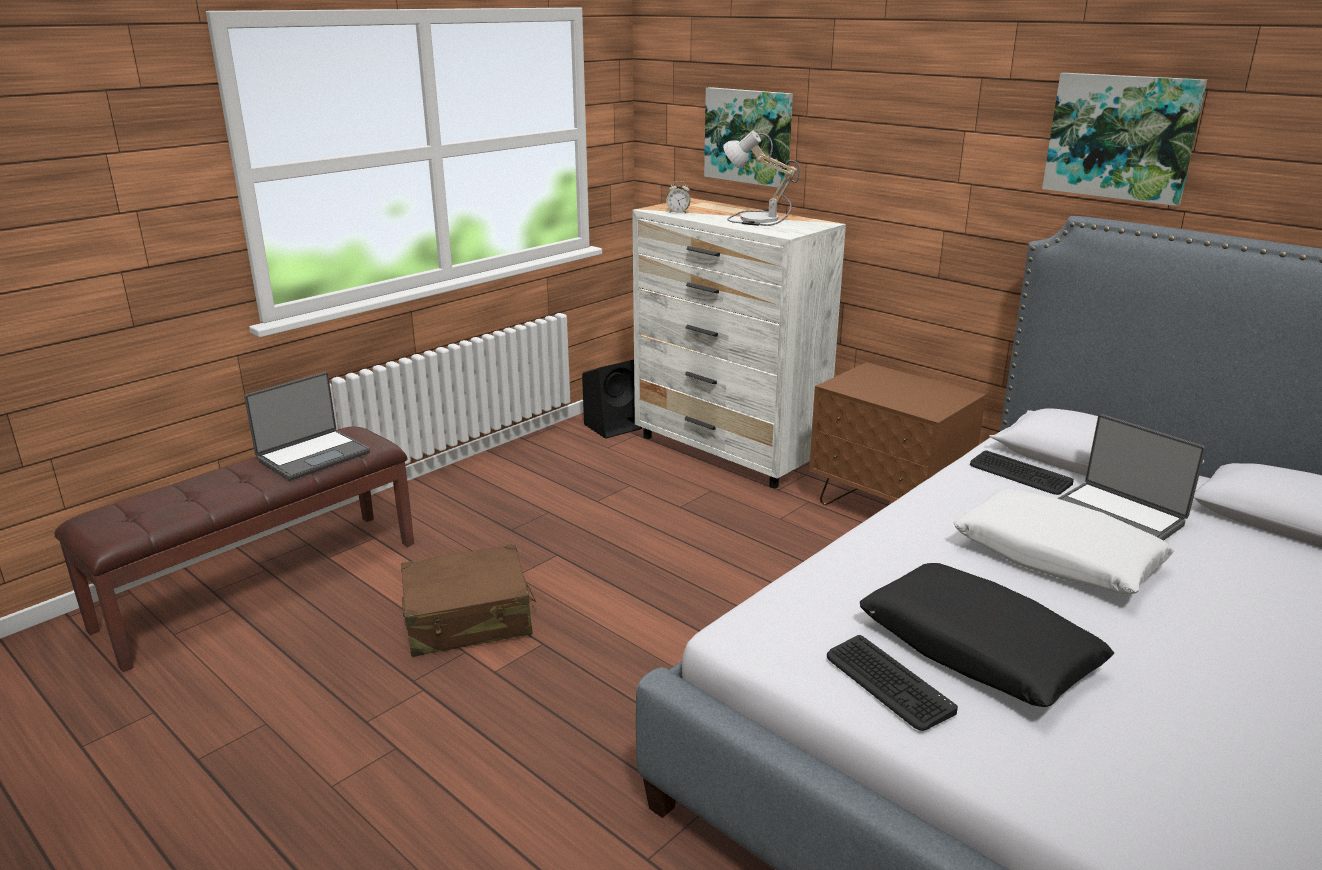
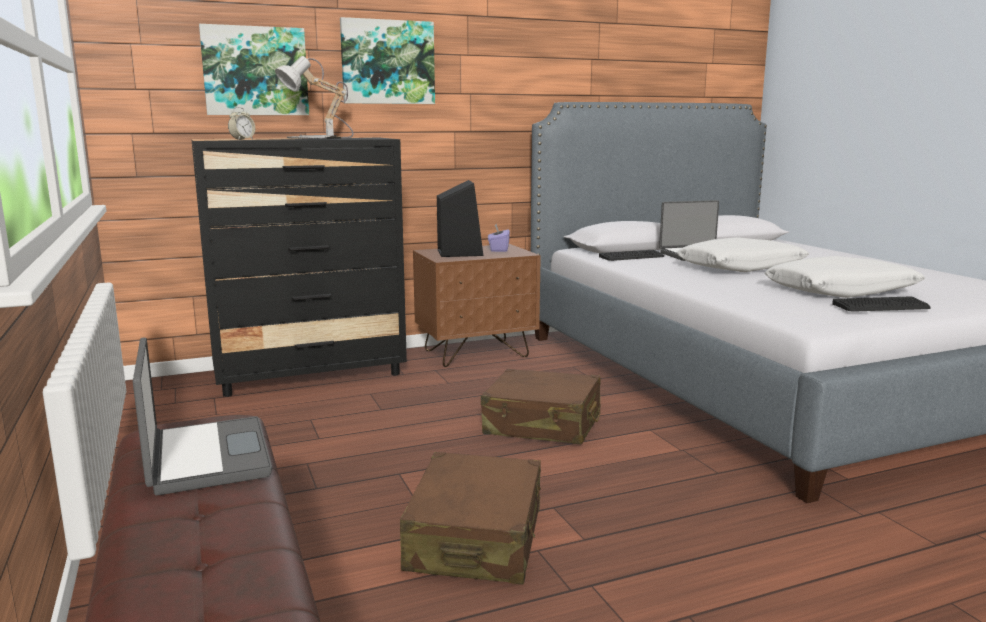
camera: 65 degrees left, 10 degrees down
black speaker [582,360,642,439] -> black speaker moved to [437,180,483,257]
white dresser [632,198,846,488] -> black dresser [191,137,407,397]
black pillow [860,563,1114,707] -> white pillow [765,256,926,298]
picture [1042,73,1207,206] -> picture moved to [340,17,435,104]
none -> brown suitcase [481,369,601,445]
none -> purple tissue box [488,224,510,252]

